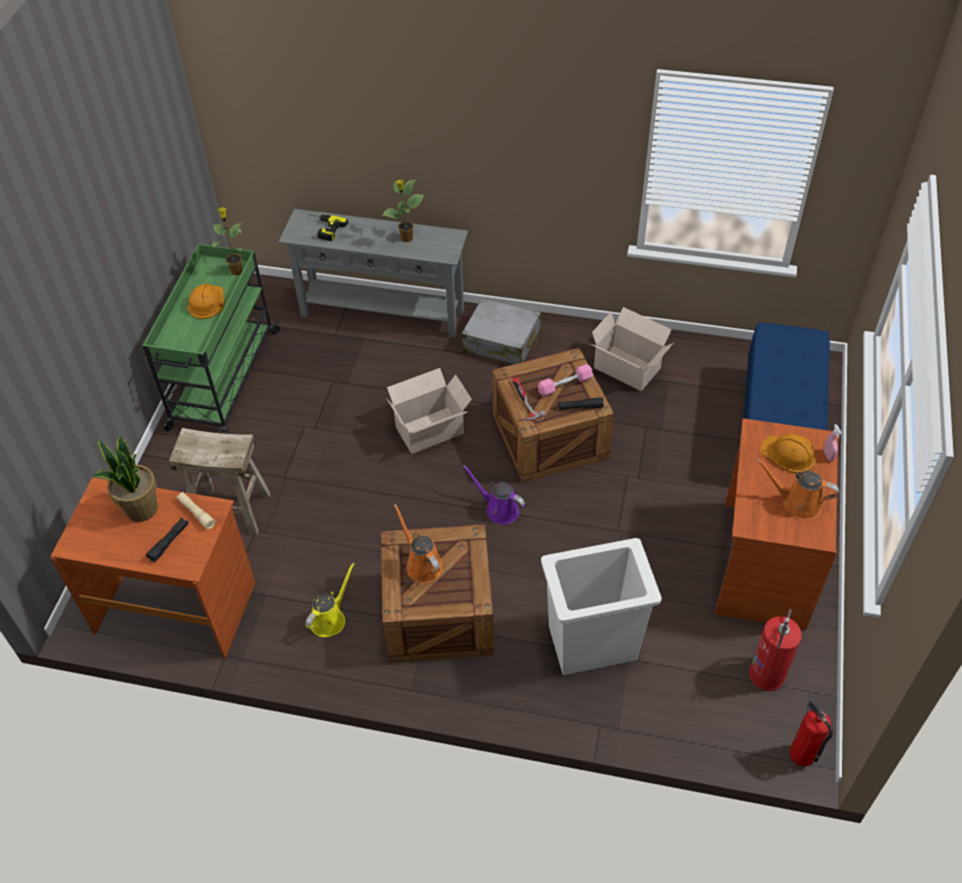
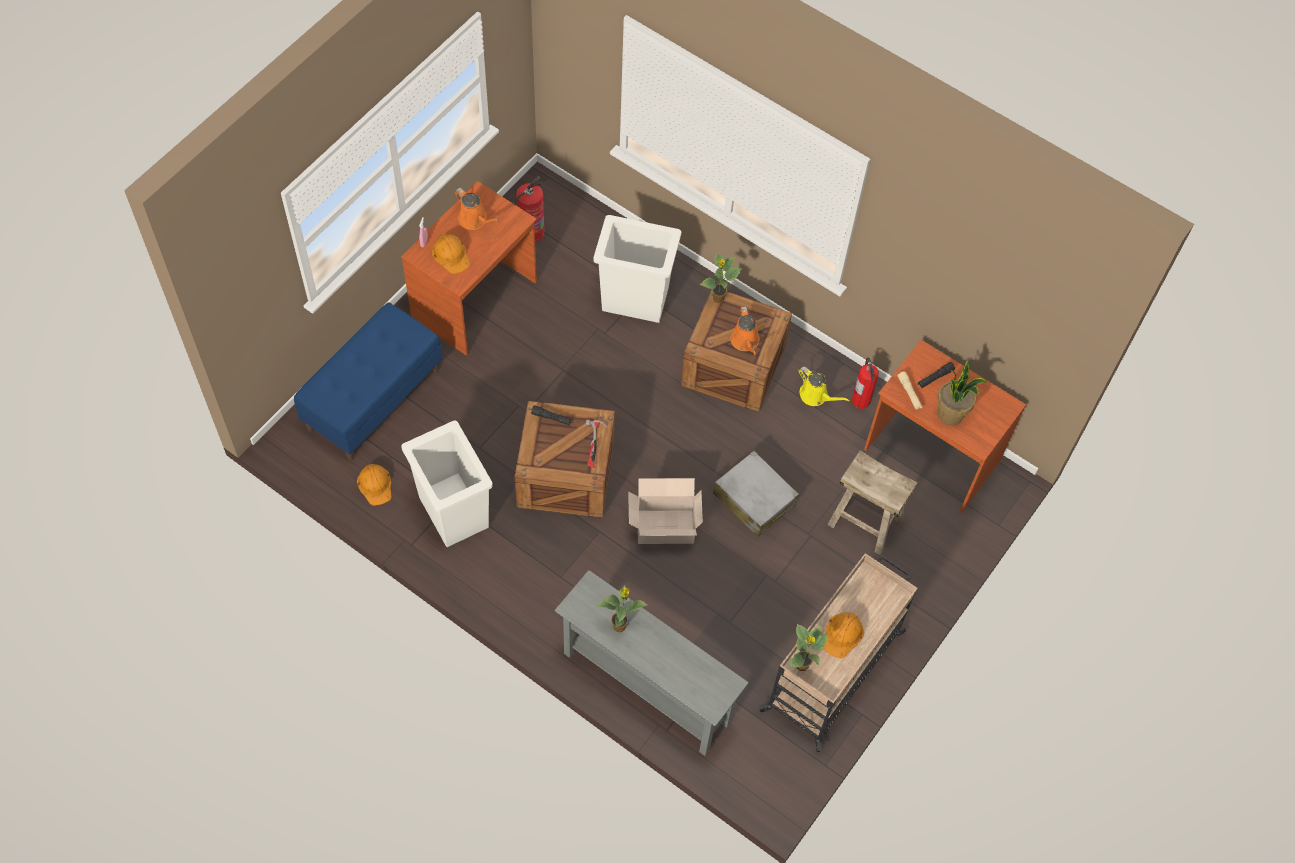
camera: 160 degrees left, 10 degrees up
green cart [142,244,280,434] -> beige cart [758,553,918,752]
yellow watering can [305,562,355,637] -> yellow watering can turned 105 degrees counterclockwise [798,366,850,406]
power drill [307,214,348,241] -> none
grey suitcase [461,298,541,364] -> grey suitcase moved to [713,451,799,537]
purple watering can [463,465,525,525] -> none
pink dumbbell [538,364,593,397] -> none
cardboard box [590,307,673,391] -> white trash can [401,420,493,547]
fire extinguisher [789,699,833,767] -> fire extinguisher moved to [852,358,879,409]
none -> orange hard hat [357,464,391,506]
none -> potted plant [700,252,742,303]

